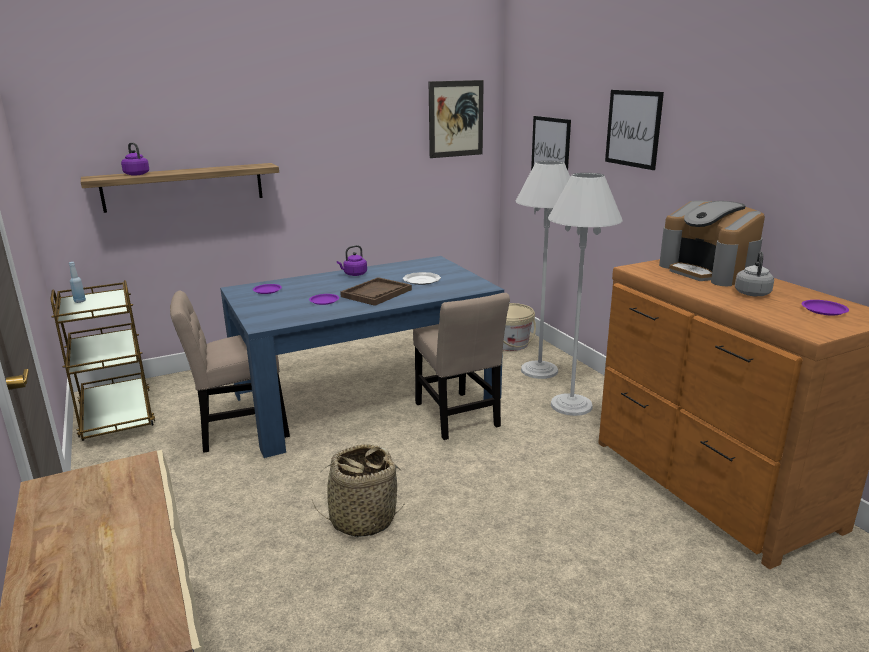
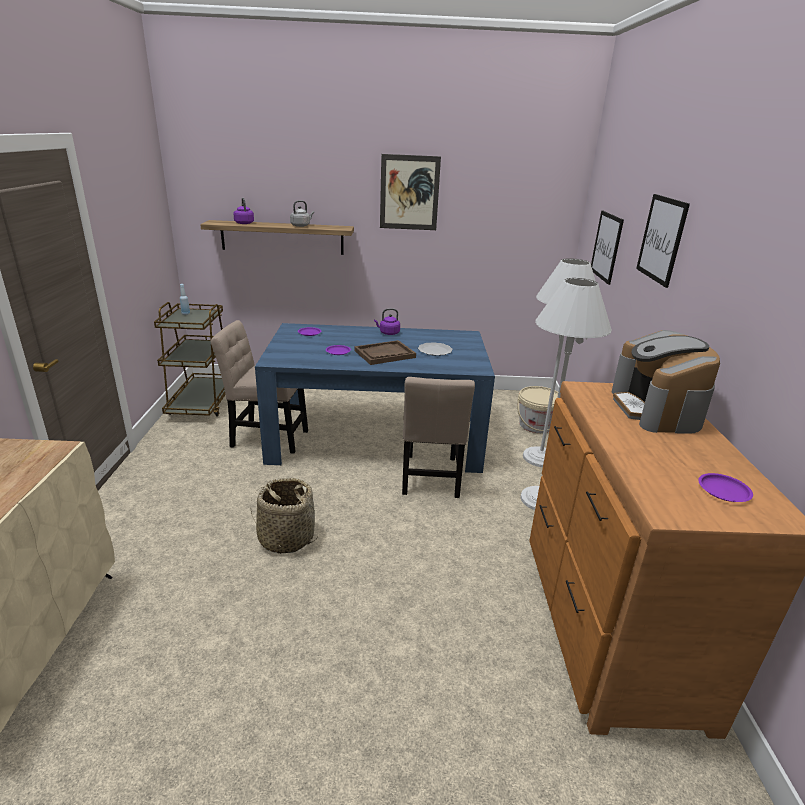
camera: 25 degrees right, 5 degrees up
picture [429,80,484,158] -> picture moved to [380,154,441,230]
grey kettle [735,251,774,296] -> grey kettle moved to [290,200,314,227]

